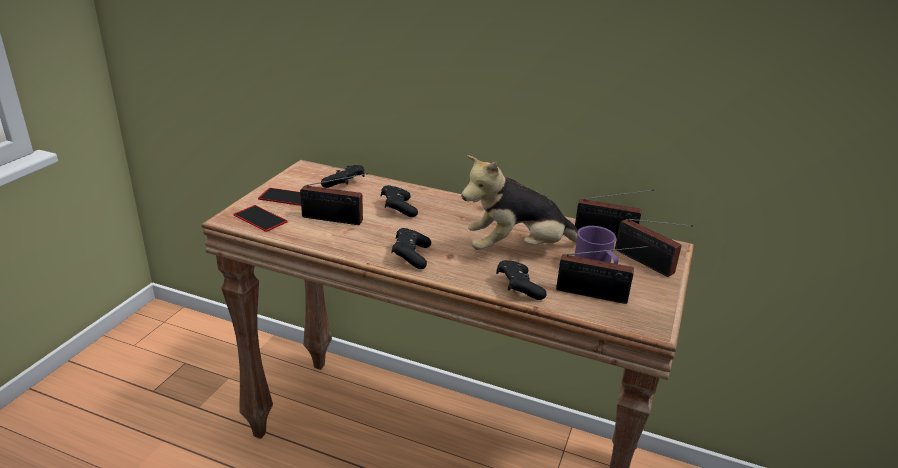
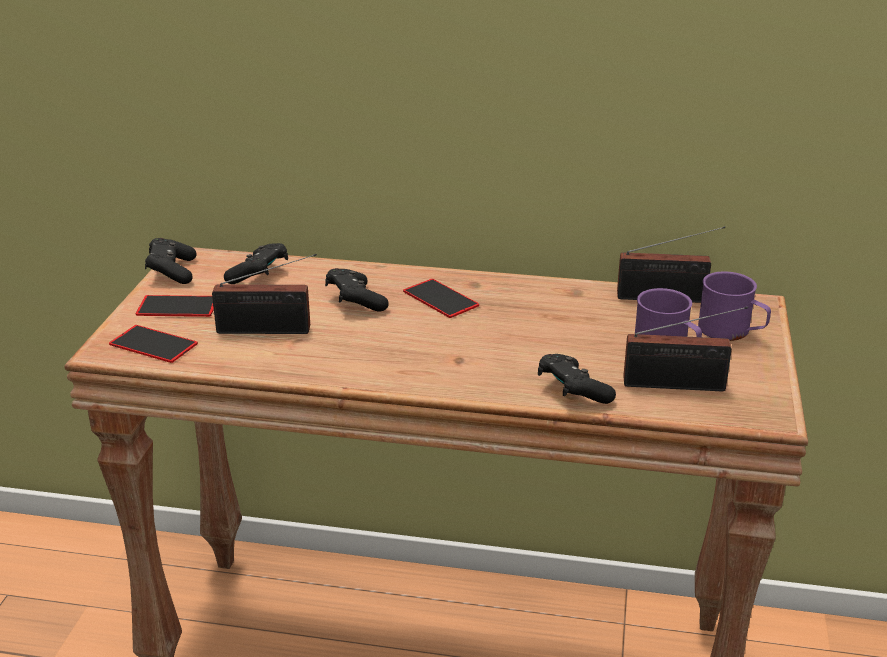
camera: 10 degrees left, 0 degrees up
black game controller [391,228,431,269] -> black game controller moved to [145,238,196,284]
plush toy [461,155,578,250] -> none
radio [615,219,693,277] -> purple mug [698,271,771,341]
none -> phone [403,279,479,318]

